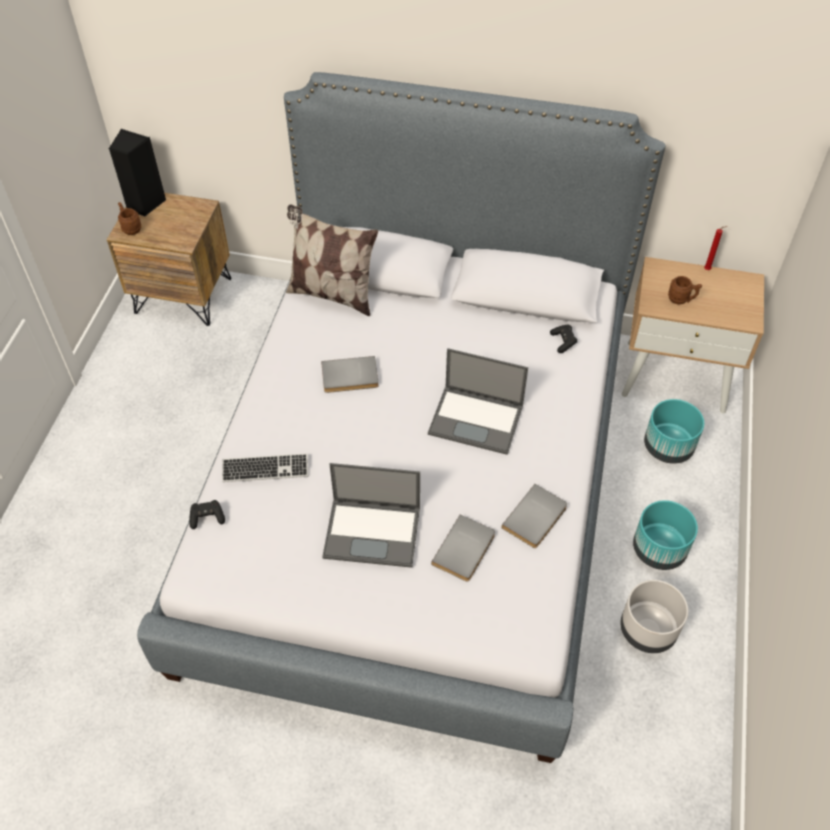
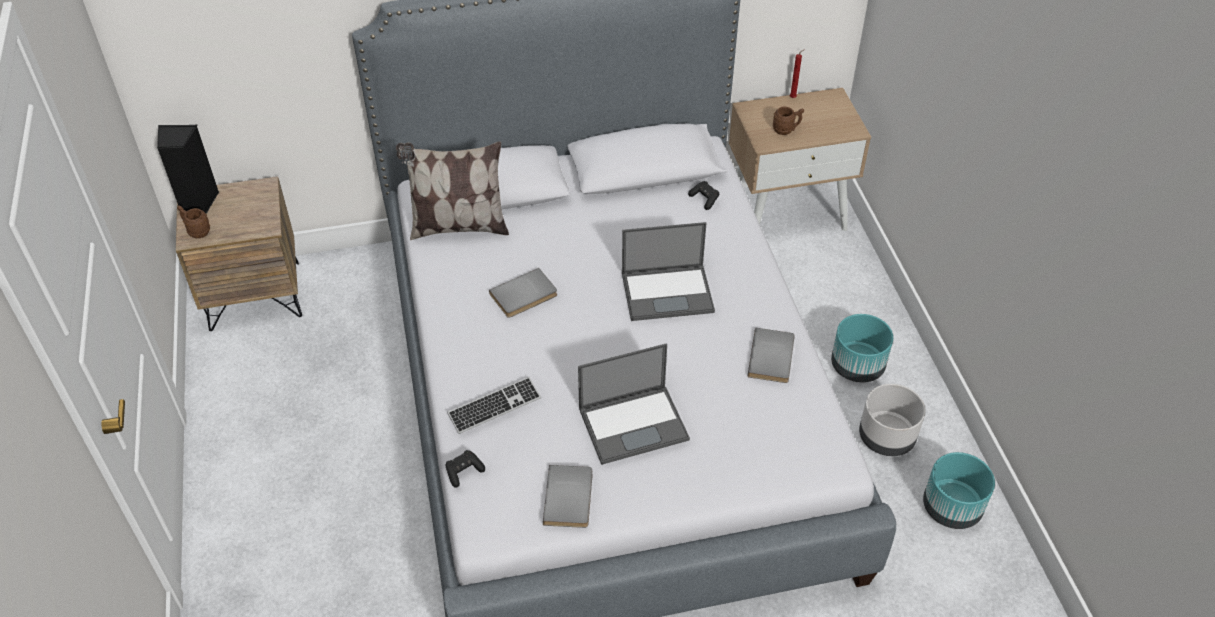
camera: 25 degrees left, 5 degrees down
grey book [431,515,495,582] -> grey book moved to [543,465,592,528]
turquoise planter [644,399,704,464] -> turquoise planter moved to [923,452,995,529]

